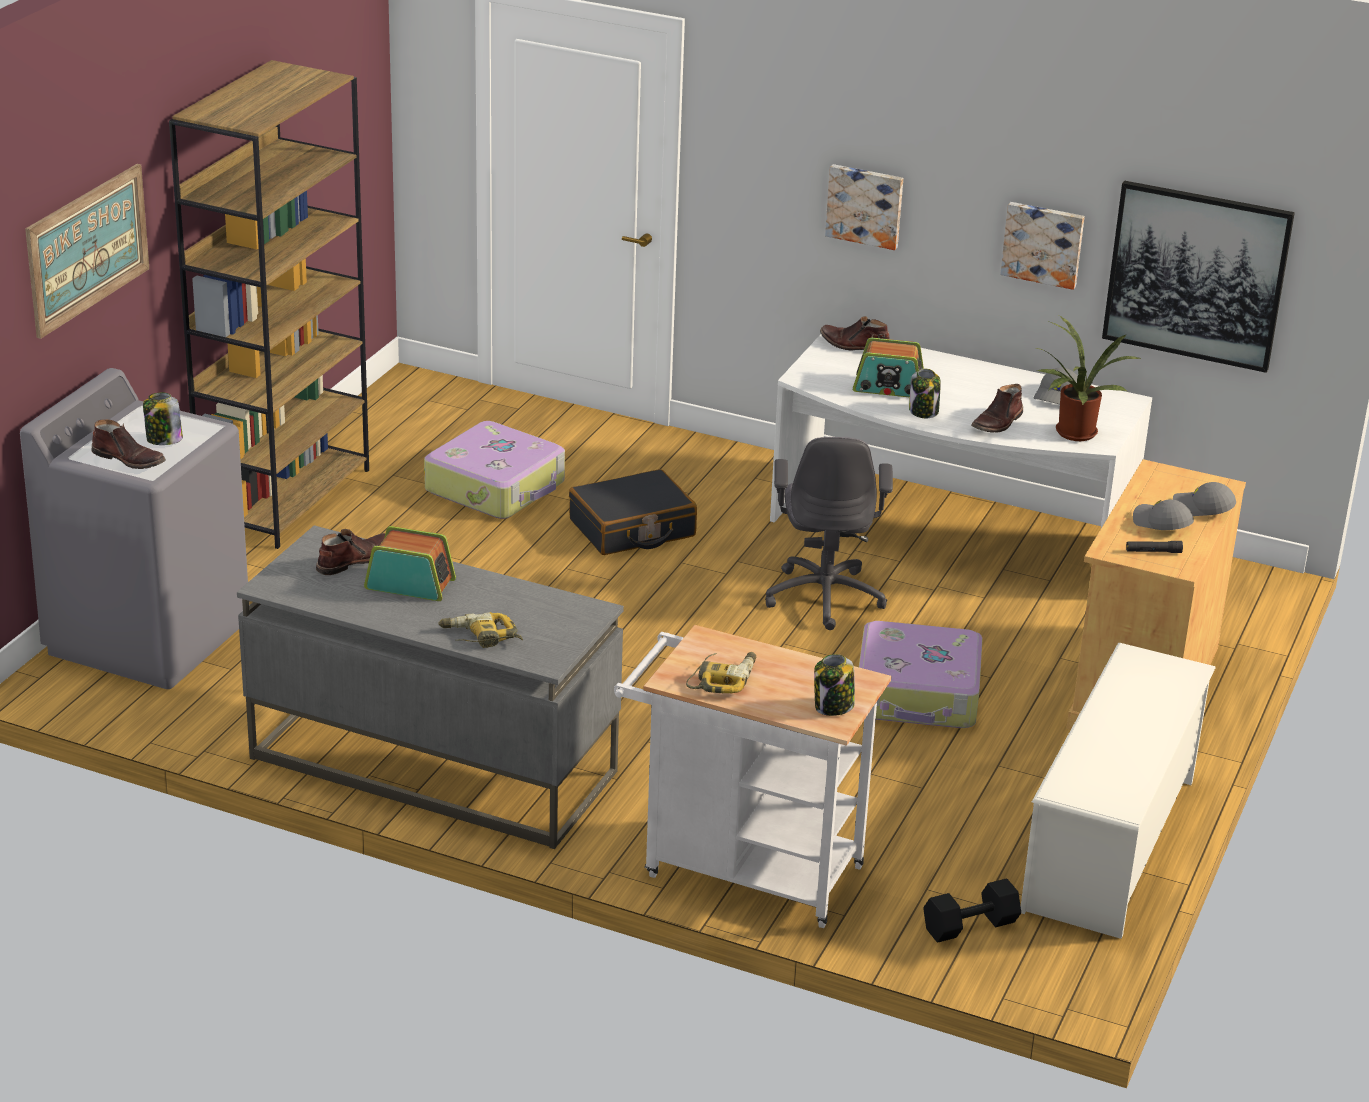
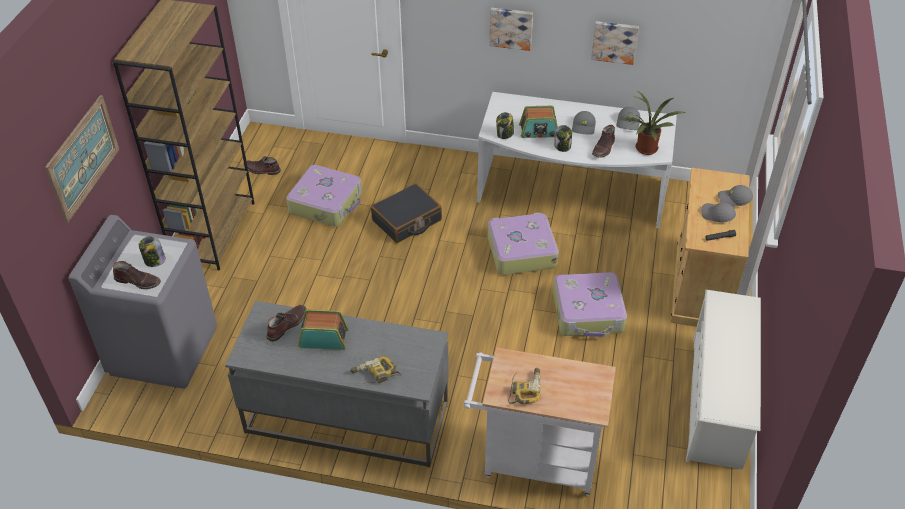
camera: 10 degrees left, 15 degrees up
grey office chair [765,437,893,630] -> suitcase [488,213,559,275]
jar [814,654,855,716] -> jar moved to [496,112,514,139]
brown boot [820,316,890,351] -> brown boot moved to [244,156,281,175]
black dumbbell [923,878,1021,943] -> none
picture [1102,181,1295,373] -> none
none -> grey cap [572,111,596,134]

